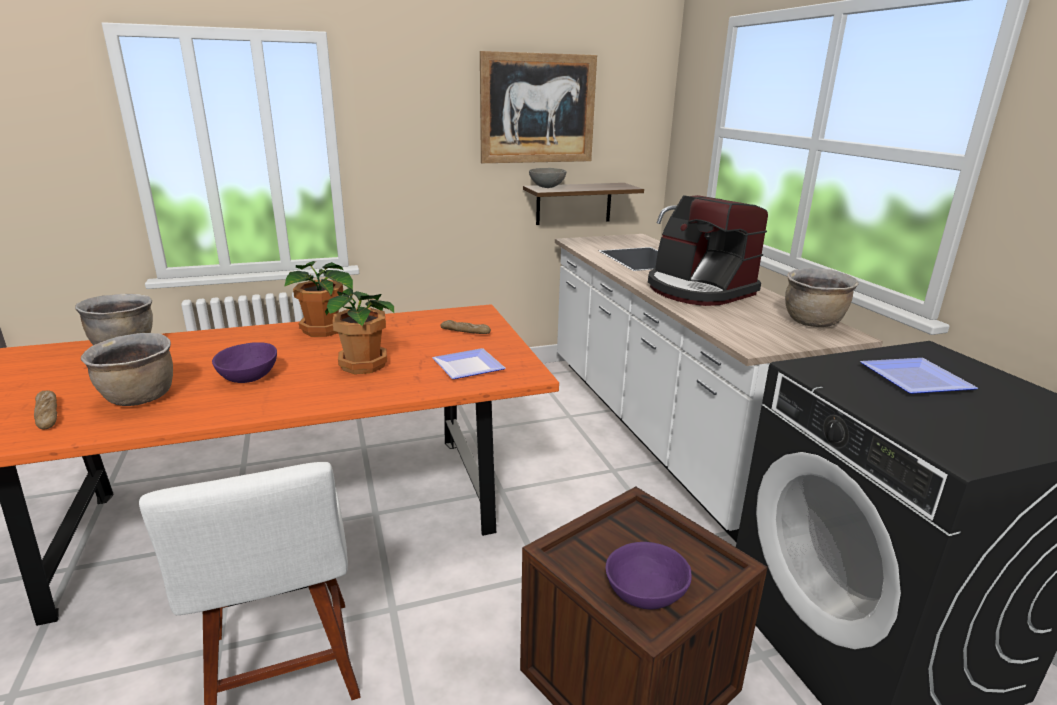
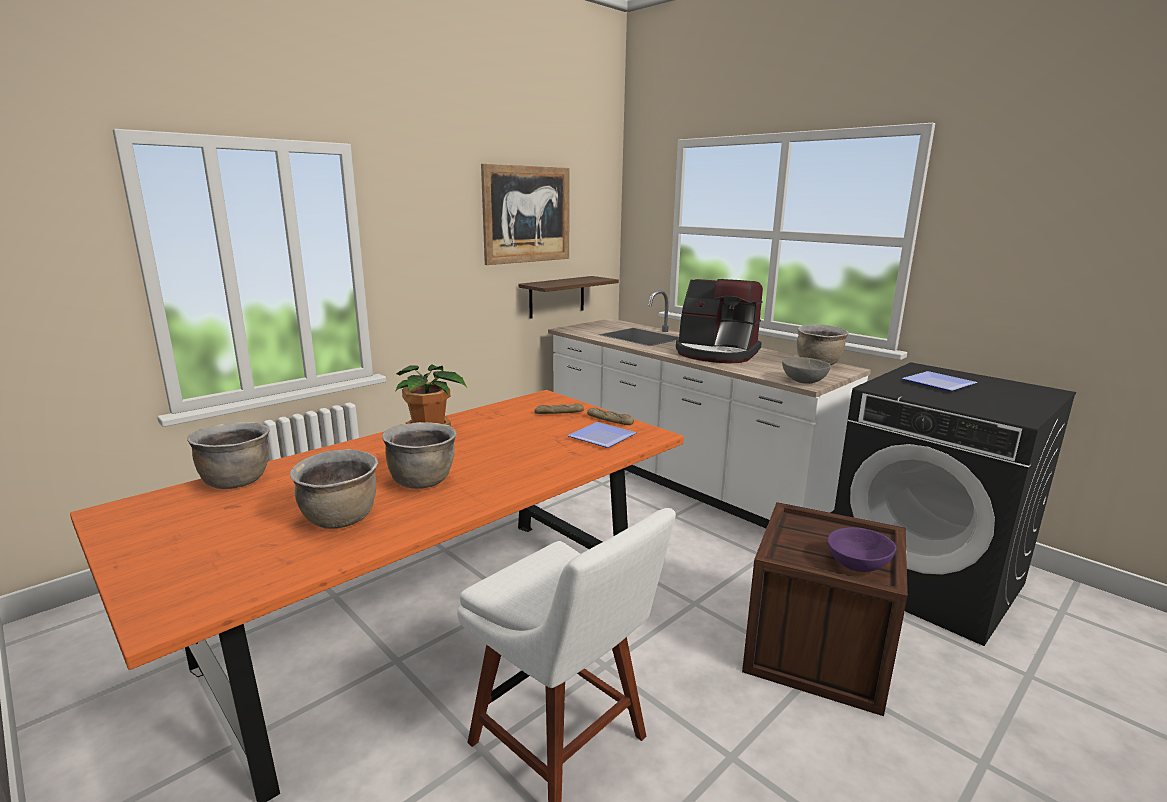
camera: 25 degrees left, 5 degrees down
bread [34,391,57,429] -> bread moved to [587,408,634,425]
purple bowl [212,343,277,383] -> brown cooking pot [382,422,457,489]
potted plant [325,288,394,374] -> none
grey bowl [529,168,567,188] -> grey bowl moved to [782,357,831,384]

